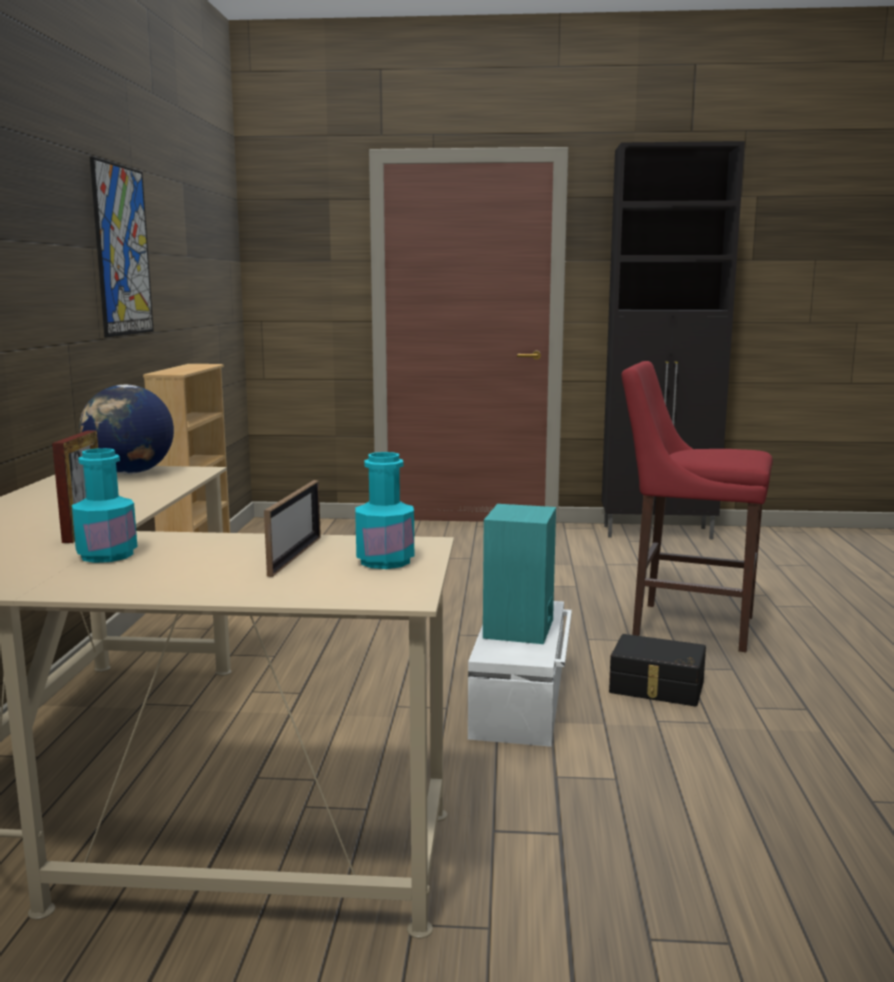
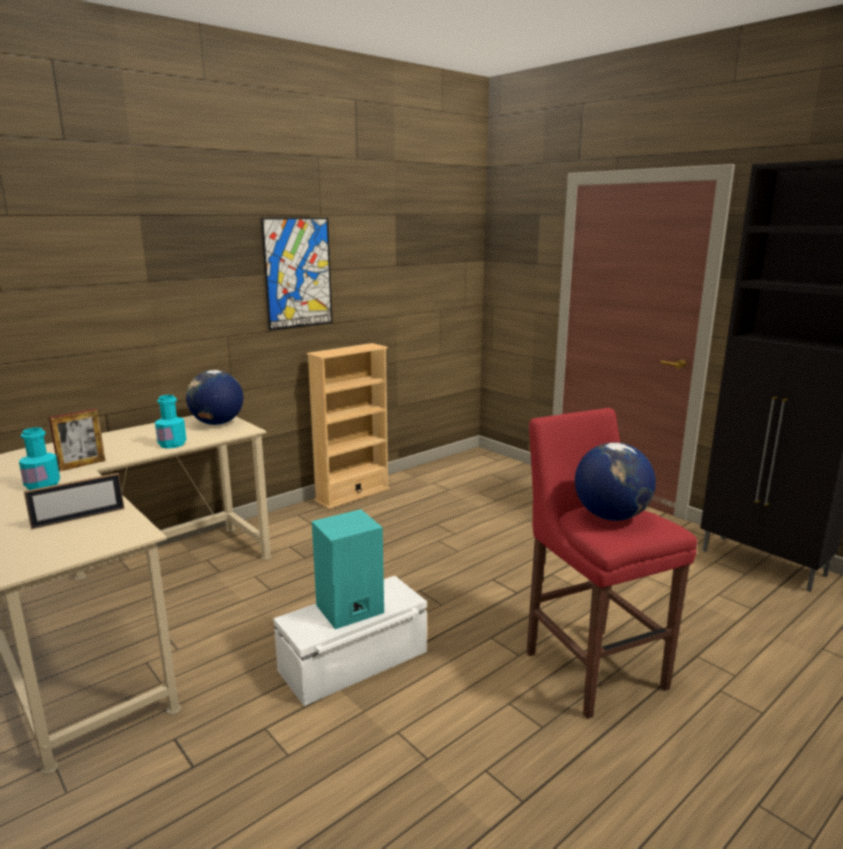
camera: 45 degrees right, 5 degrees up
turquoise bottle [355,452,414,569] -> turquoise bottle moved to [155,395,186,448]
black storage box [609,634,706,706] -> none
none -> globe [575,442,656,521]

